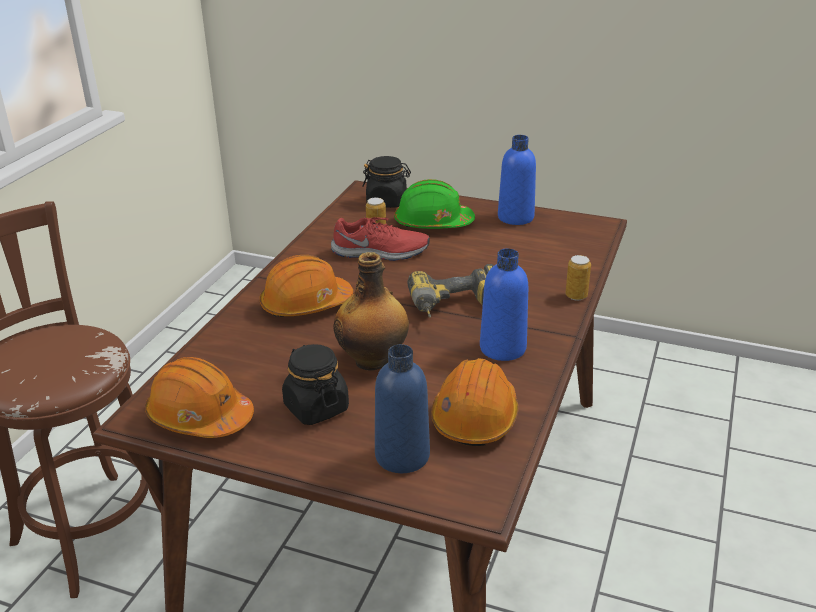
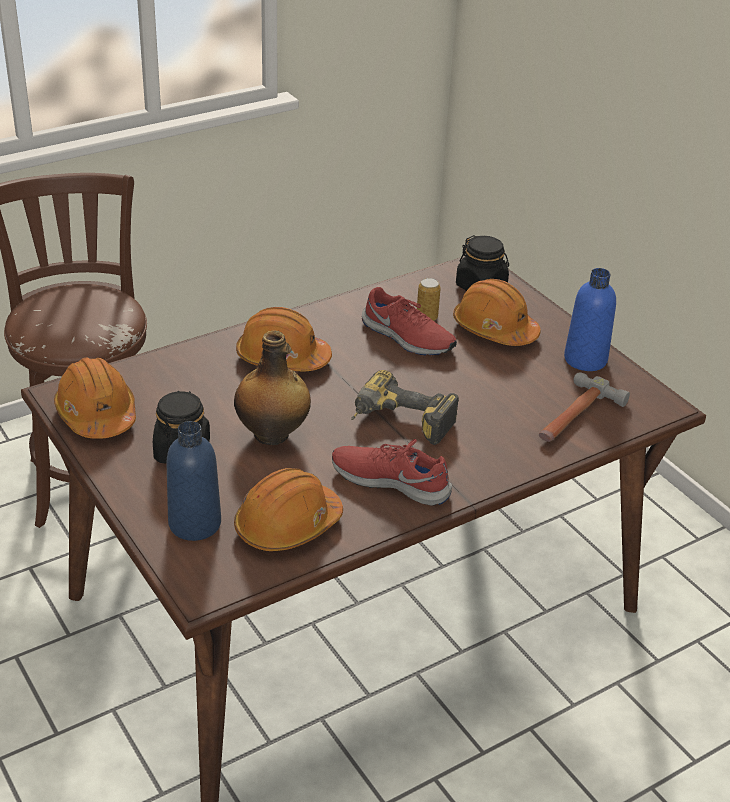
camera: 35 degrees right, 5 degrees up
green hard hat [394,179,475,229] -> orange hard hat [453,279,541,346]
blue bottle [480,248,528,361] -> red shoe [332,439,452,506]
can [565,255,591,300] -> none
none -> hammer [539,372,630,442]

